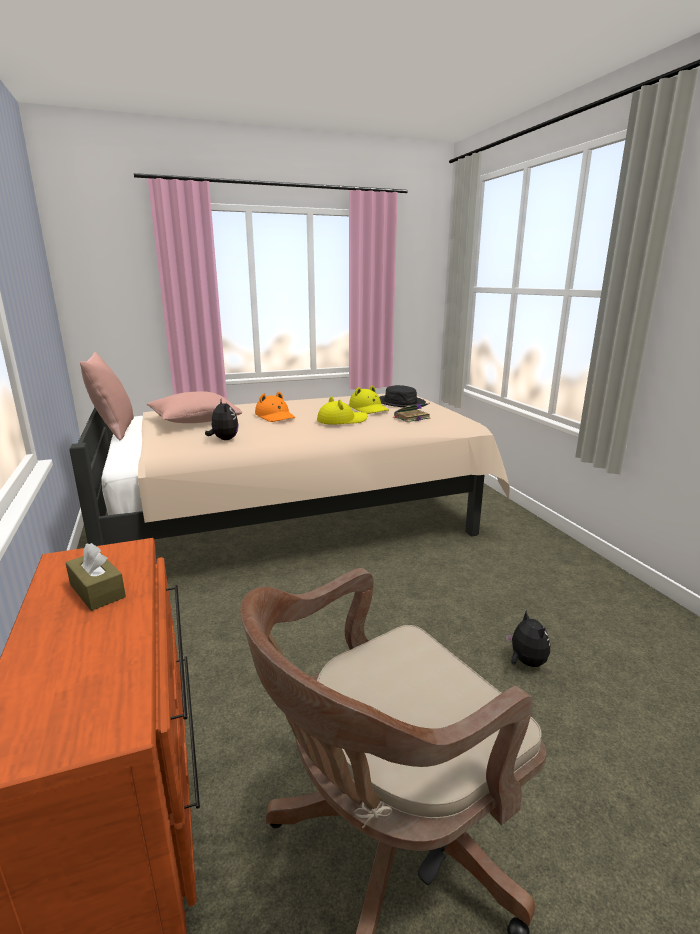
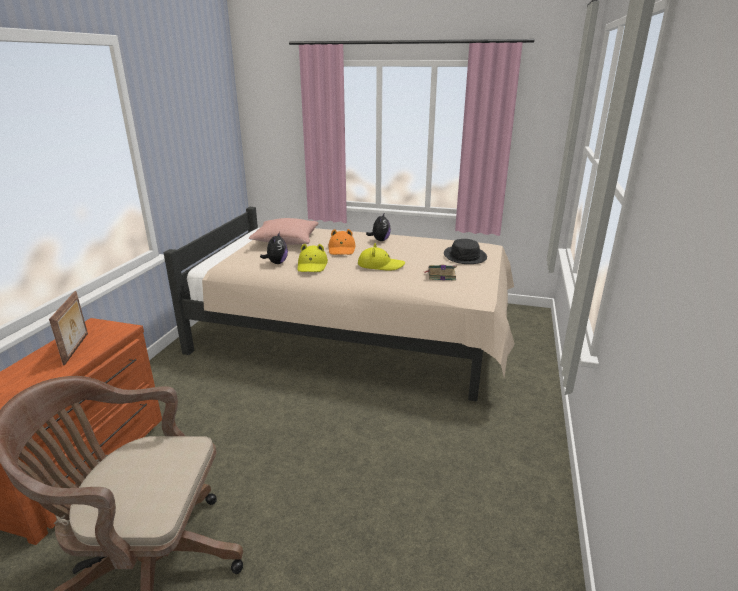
camera: 35 degrees right, 5 degrees up
brown tissue box [66,543,126,611] -> picture frame [49,291,88,366]
pink pillow [80,352,134,440] -> none
yellow hat [349,385,389,414] -> yellow hat moved to [297,244,328,272]
plush toy [506,610,550,667] -> plush toy moved to [366,212,391,241]

